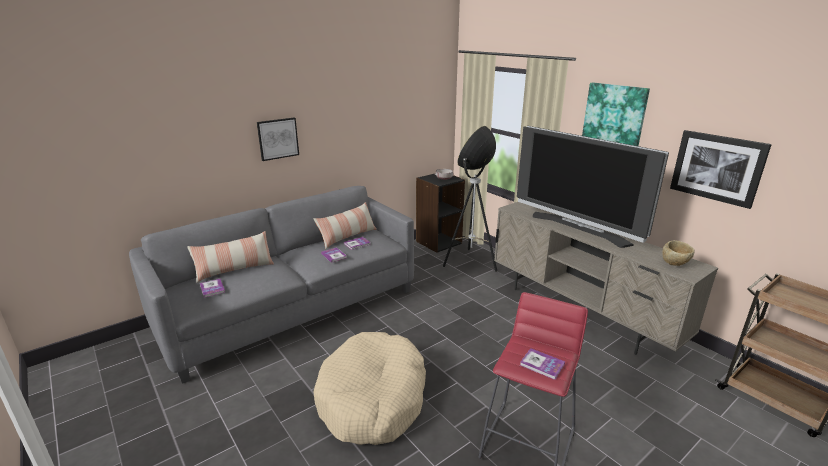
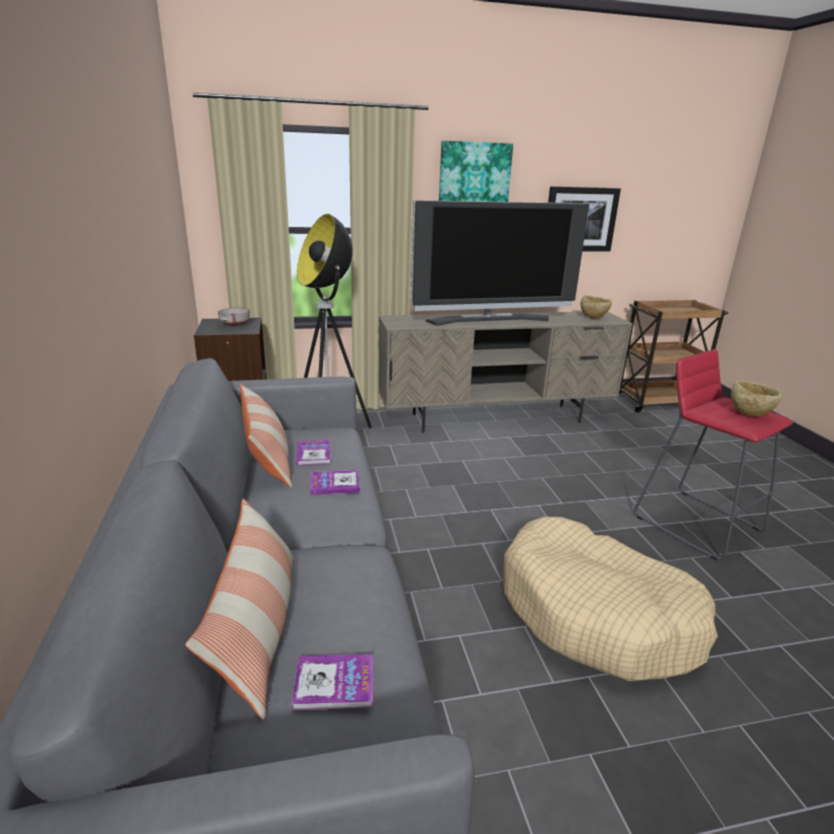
camera: 65 degrees left, 0 degrees up
picture [256,118,299,161] -> none
book [520,348,565,380] -> beige bowl [731,380,782,417]

